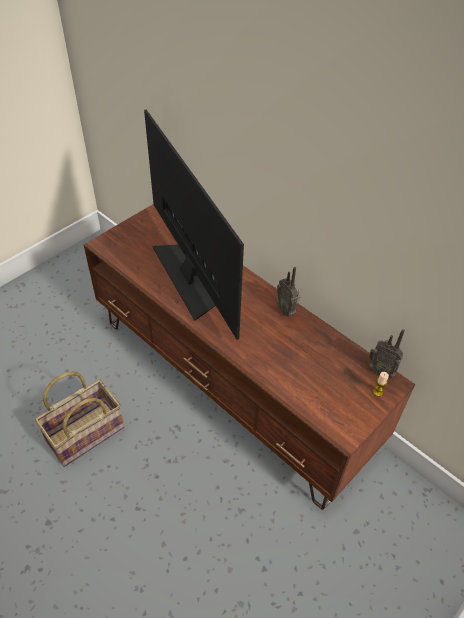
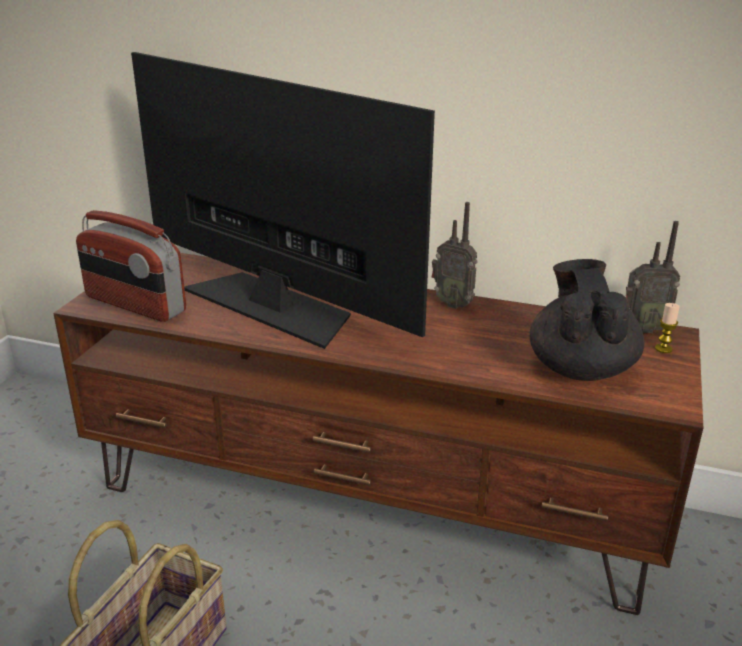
camera: 25 degrees left, 20 degrees down
none -> radio [76,210,186,322]
none -> black teapot [530,259,644,381]

